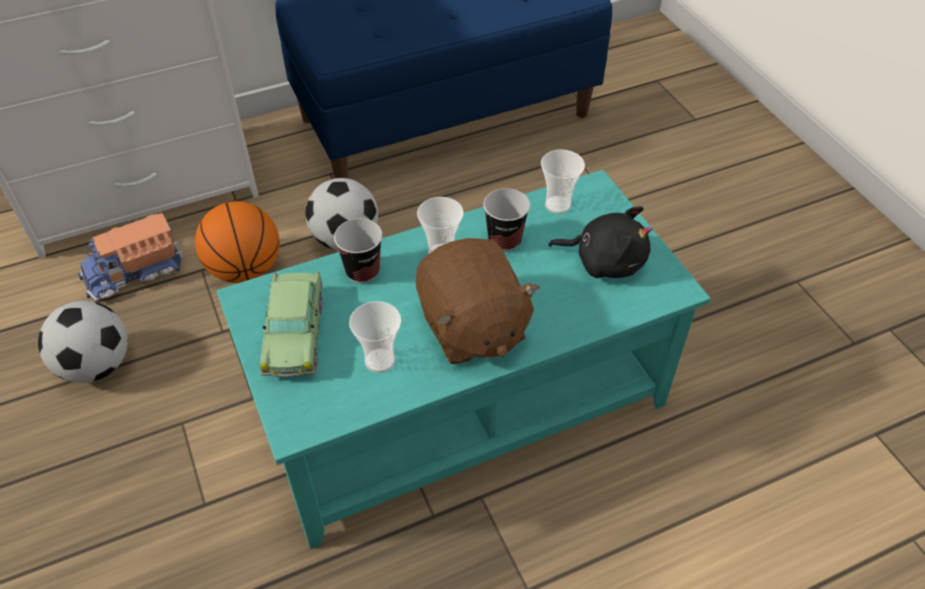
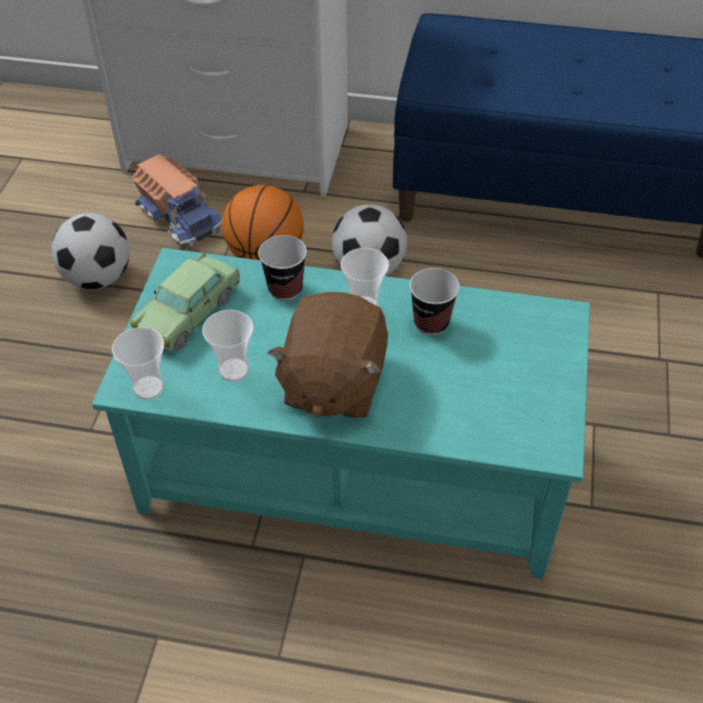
camera: 35 degrees right, 0 degrees up
toy truck [78,213,185,301] -> toy truck turned 135 degrees counterclockwise [132,154,222,246]
cup [541,149,585,214] -> cup moved to [112,327,164,400]
black plush toy [548,206,653,278] -> none

